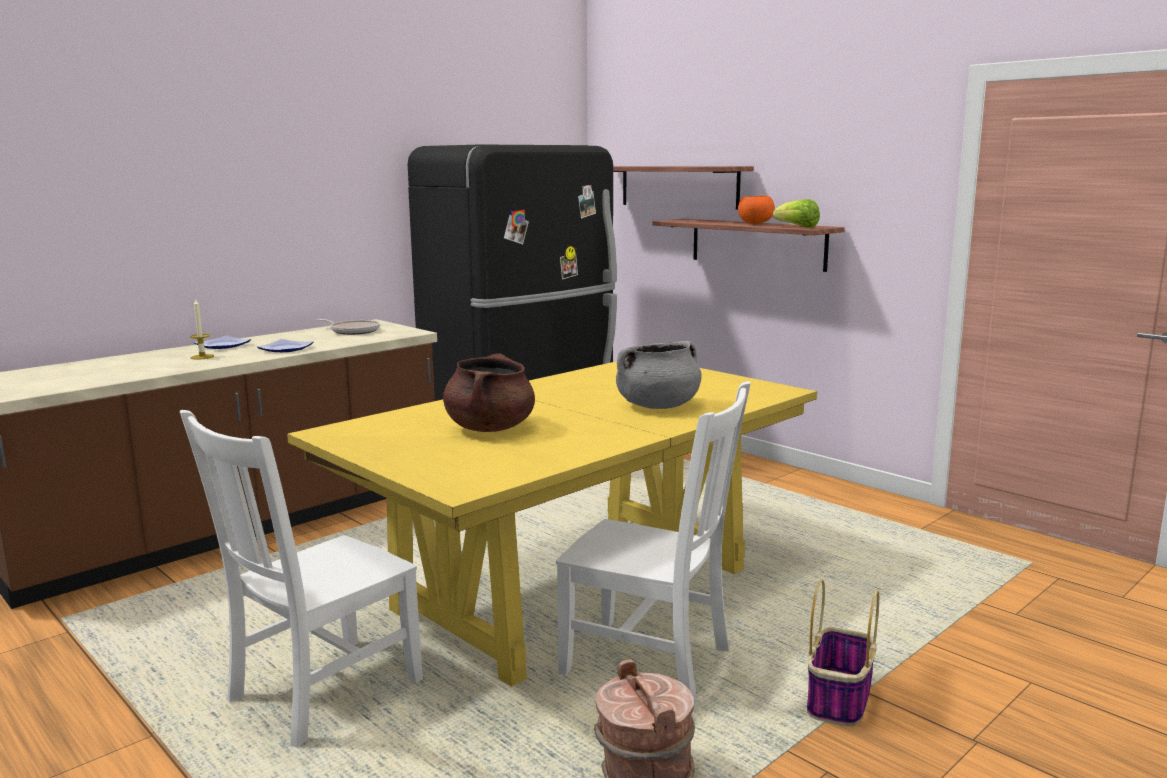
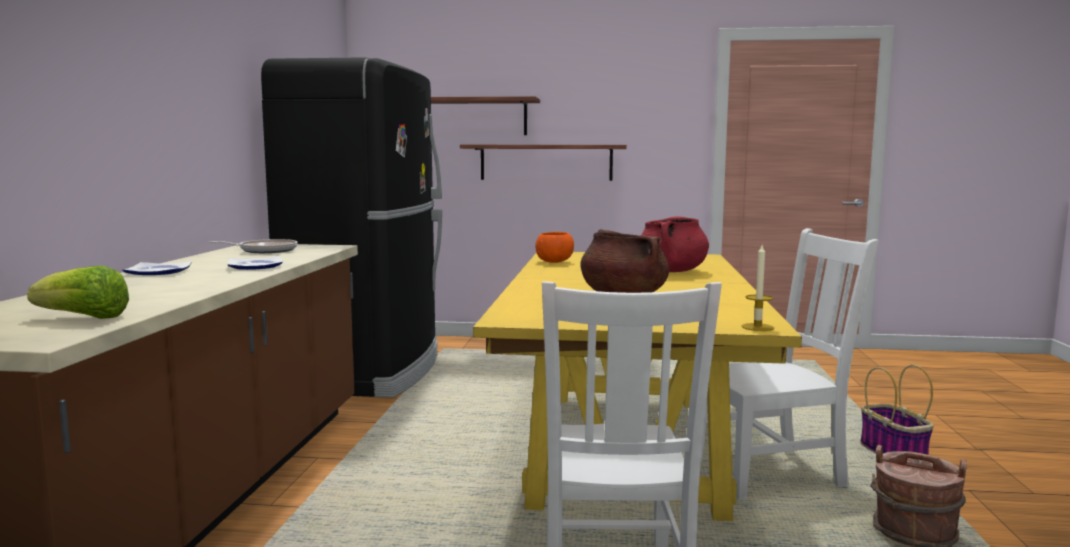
camera: 40 degrees left, 5 degrees down
candle [190,299,214,360] -> candle moved to [742,245,774,331]
grey cooking pot [616,341,702,409] -> red cooking pot [641,216,709,272]
orange bowl [738,196,775,224] -> orange bowl moved to [535,232,574,263]
lettuce [773,199,820,228] -> lettuce moved to [27,265,129,319]

